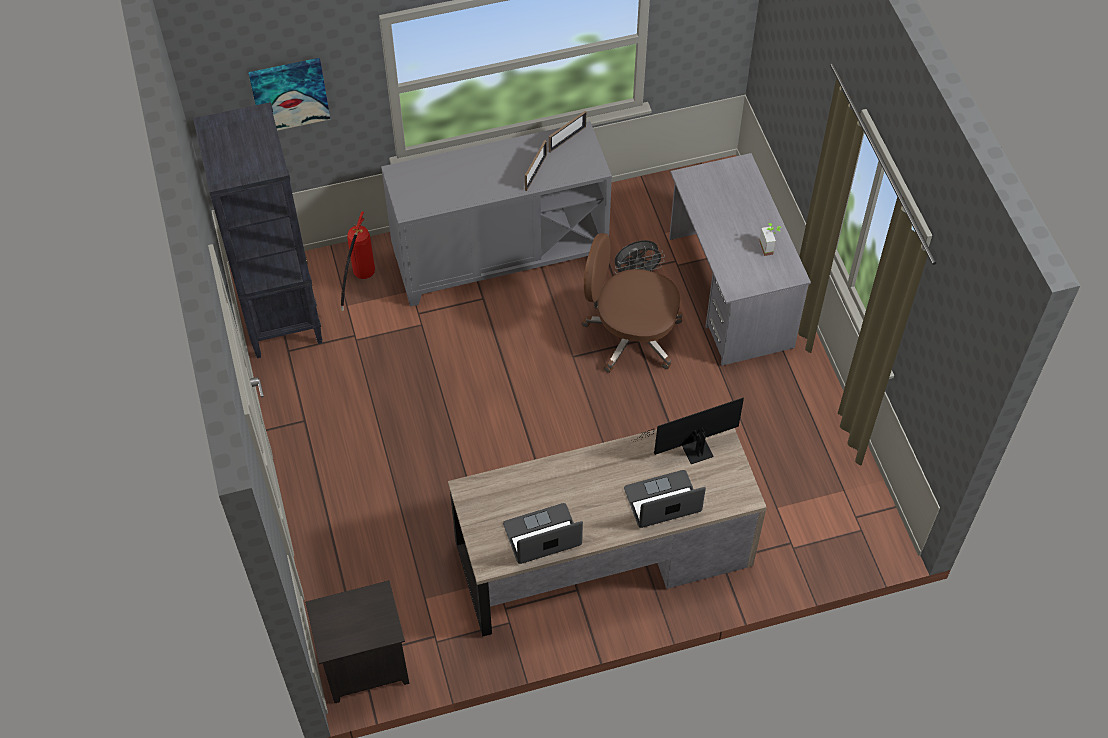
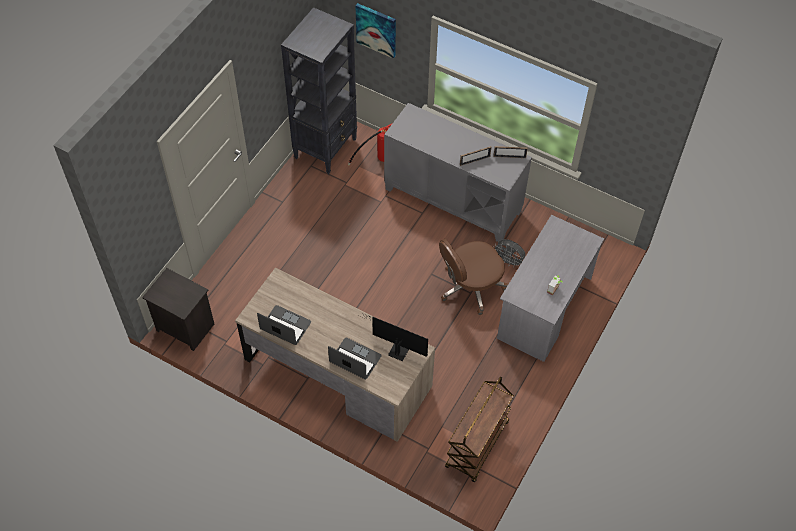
camera: 45 degrees right, 0 degrees up
brown office chair [582,233,682,373] -> brown office chair turned 90 degrees counterclockwise [439,239,508,315]
none -> brown cart [445,377,514,482]

